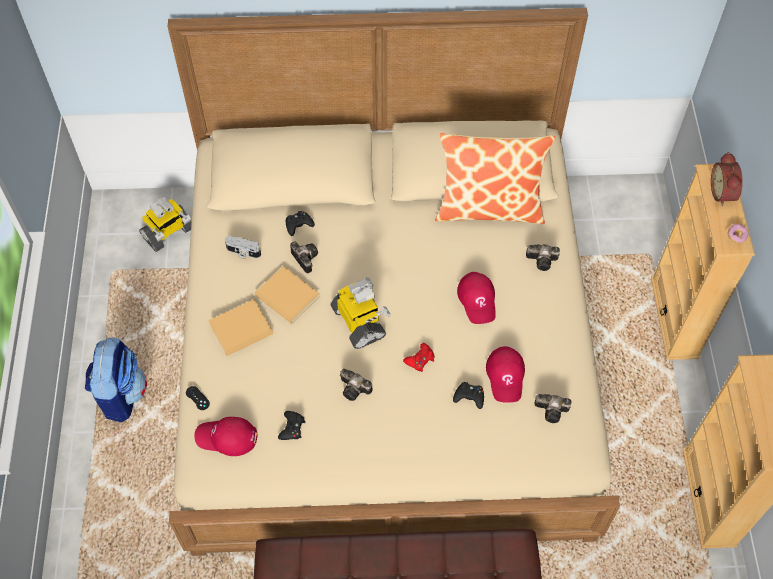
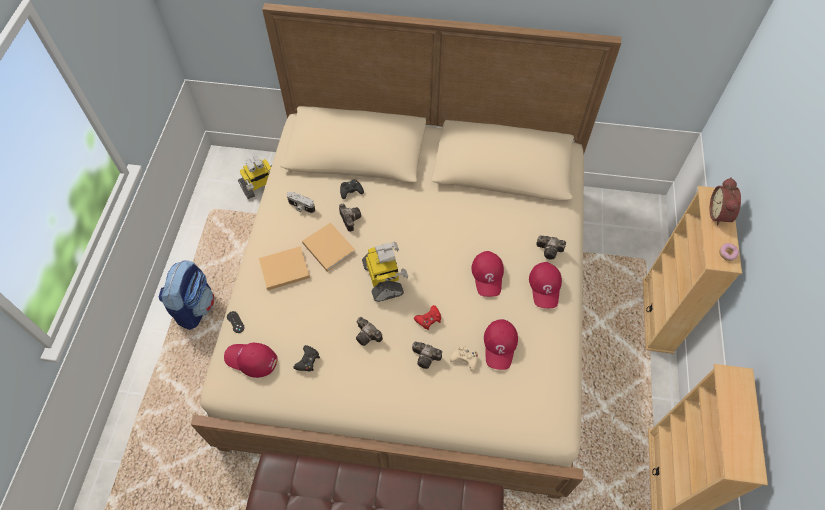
camera: 10 degrees right, 0 degrees up
pillow [435,132,556,224] -> none
black game controller [453,382,484,409] -> beige game controller [450,345,478,371]
camera [535,394,571,423] -> camera moved to [412,341,442,369]
none -> red cap [529,262,562,308]

